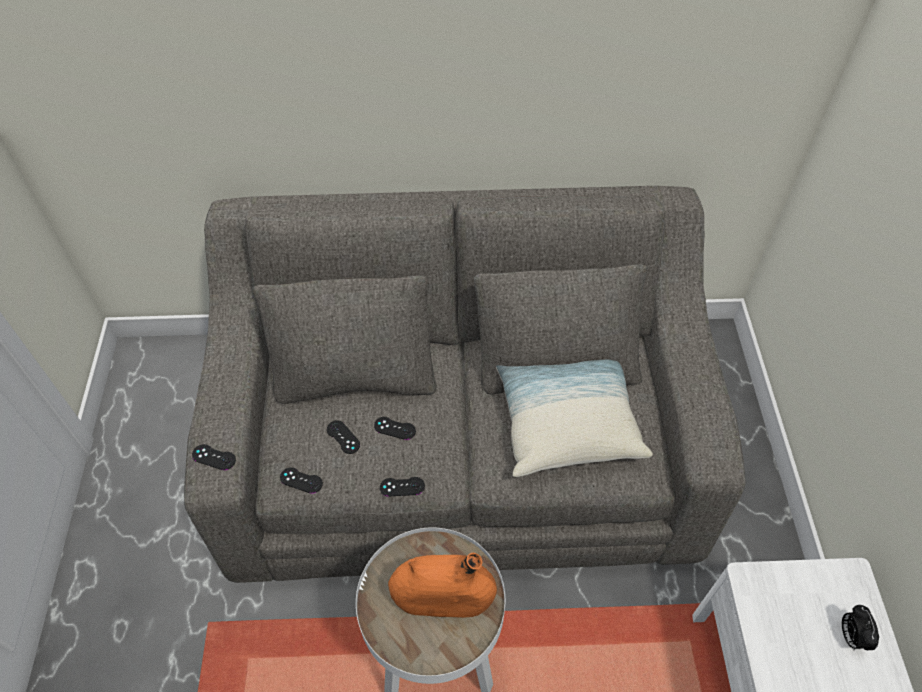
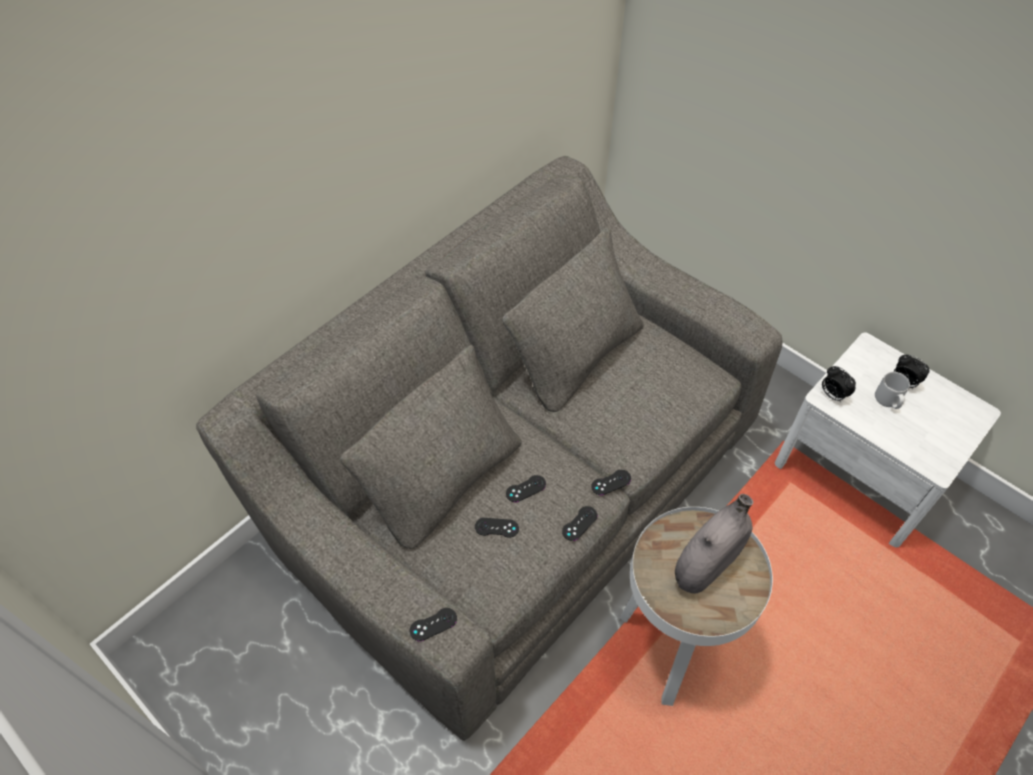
camera: 45 degrees left, 0 degrees up
black game controller [280,467,323,494] -> black game controller moved to [591,470,631,495]
orange vase [388,553,497,618] -> grey vase [675,494,753,593]
pillow [496,360,653,477] -> none
none -> alarm clock [822,366,856,403]
none -> grey mug [875,372,910,409]

